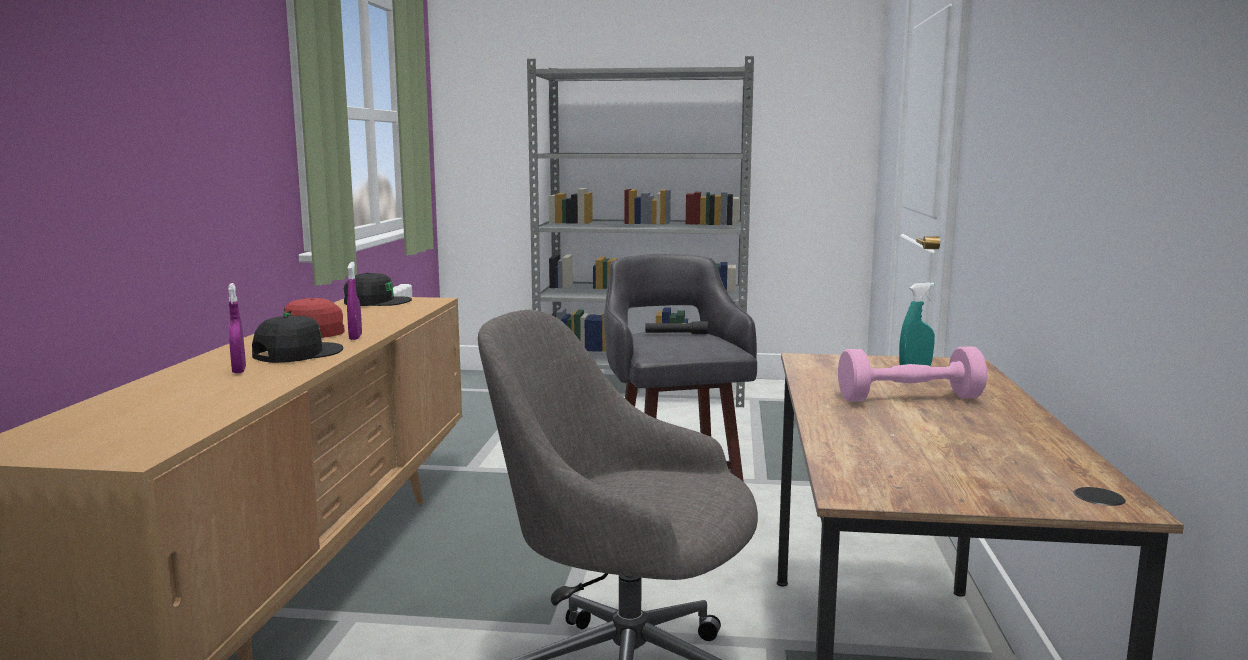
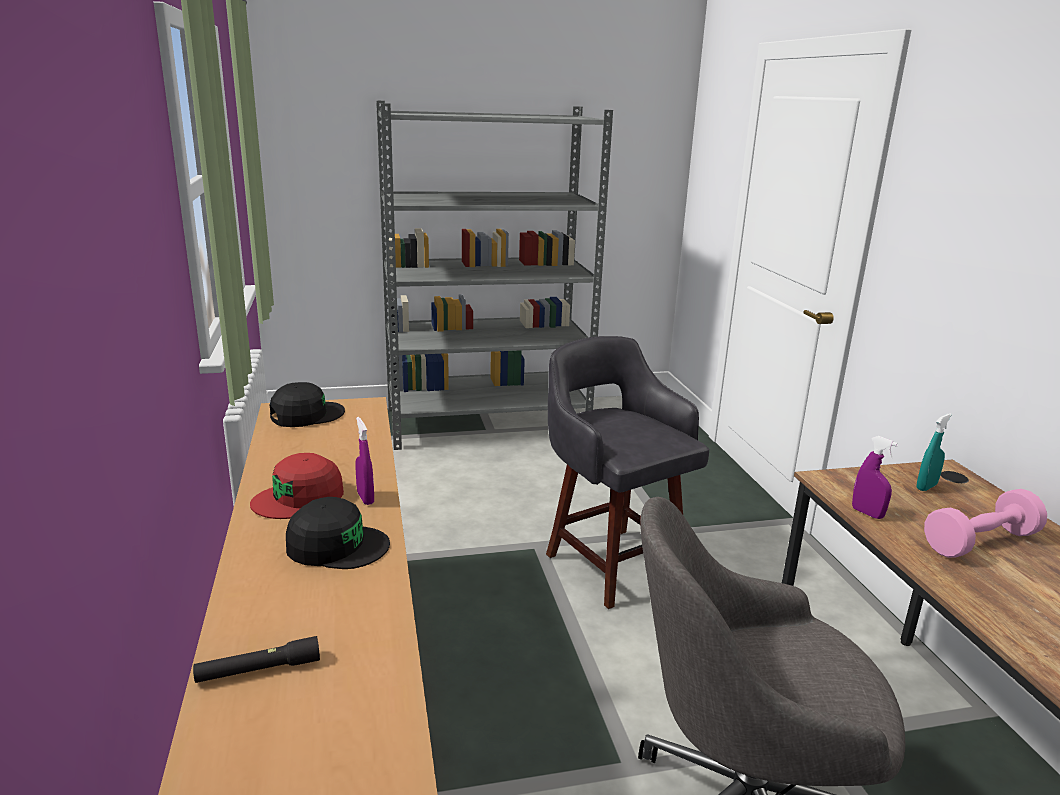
camera: 20 degrees left, 10 degrees up
purple spray bottle [228,283,246,373] -> purple spray bottle moved to [852,436,898,519]
black cap [252,316,343,363] -> black cap turned 75 degrees clockwise [286,497,390,569]
black flashlight [645,321,708,334] -> black flashlight moved to [193,636,320,683]

